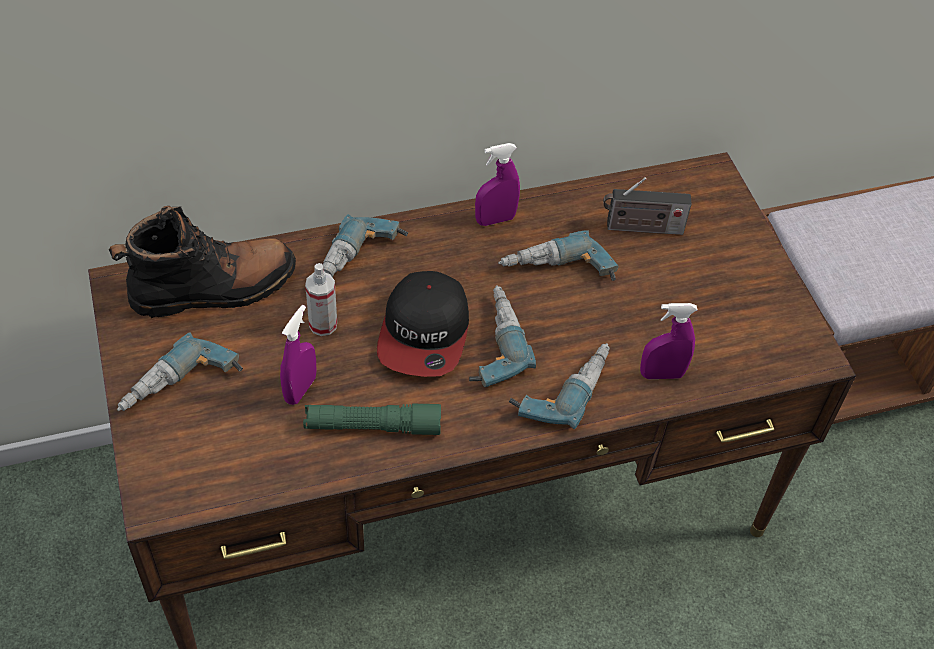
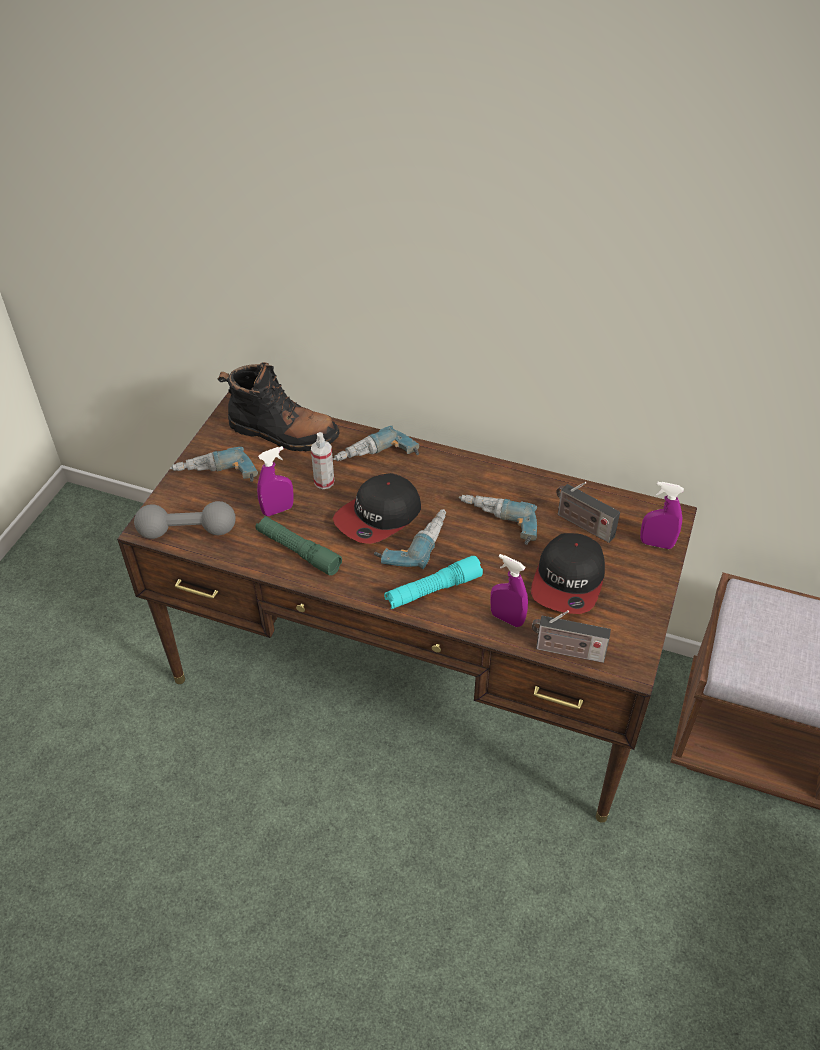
camera: 40 degrees right, 5 degrees down
purple spray bottle [475,143,520,226] -> purple spray bottle moved to [640,481,684,549]
power drill [509,343,610,430] -> turquoise flashlight [384,556,483,609]
none -> grey dumbbell [134,501,236,539]
none -> cap [531,533,605,614]
none -> radio [532,610,611,663]

